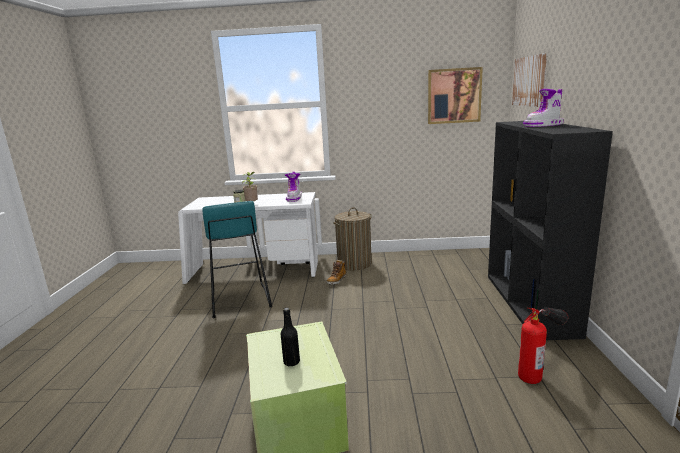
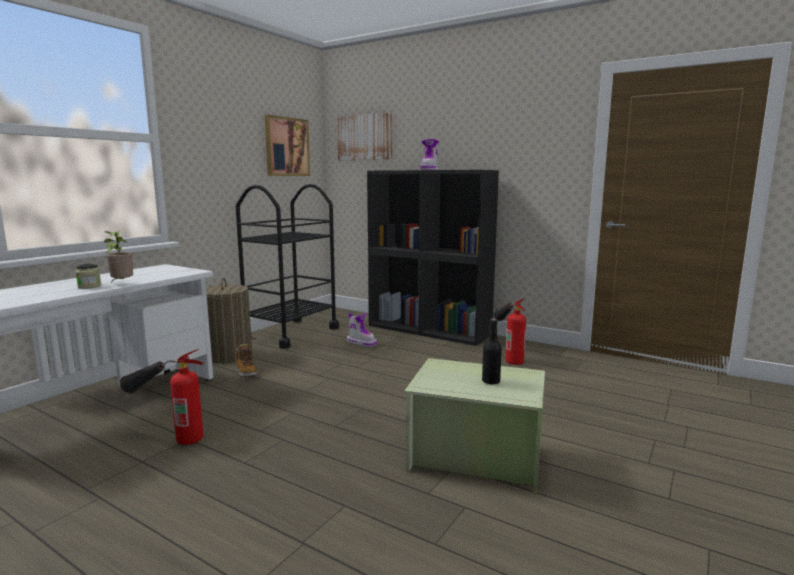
camera: 60 degrees left, 5 degrees down
turquoise stool [202,201,272,318] -> fire extinguisher [120,349,204,445]
boot [285,172,302,202] -> boot moved to [347,313,377,347]
none -> black cart [236,184,339,349]

